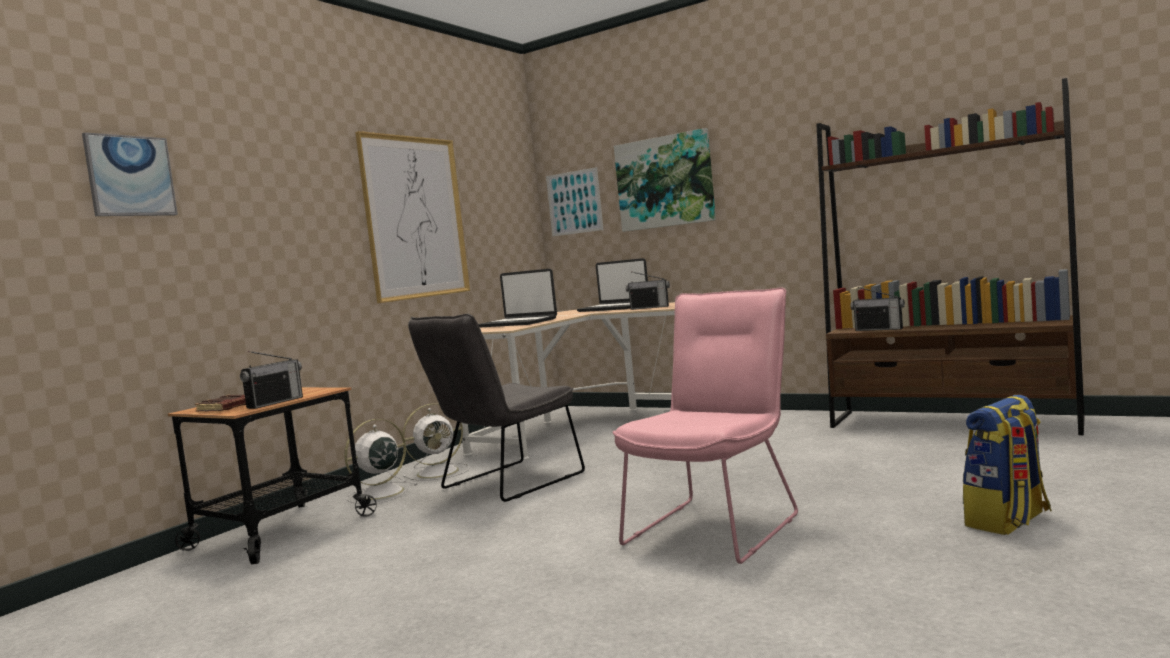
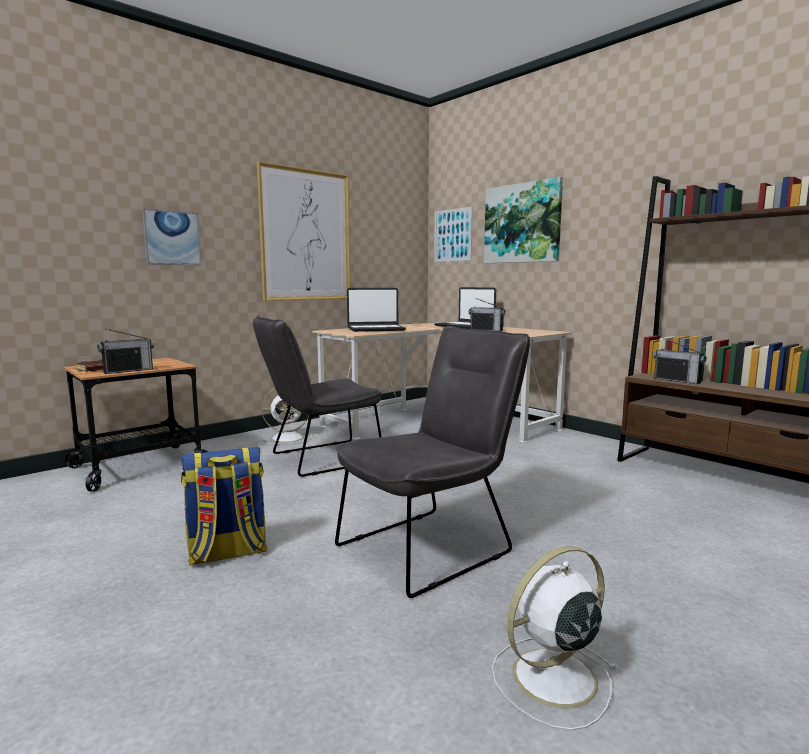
camera: 15 degrees right, 5 degrees up
picture [82,132,178,216] -> picture moved to [142,209,201,266]
white fan [344,419,417,504] -> white fan moved to [491,547,618,730]
laptop [478,269,557,327] -> laptop turned 60 degrees counterclockwise [347,288,406,332]
pink chair [612,287,798,564] -> grey chair [335,326,530,598]
backpack [963,395,1052,535] -> backpack moved to [181,447,267,565]

